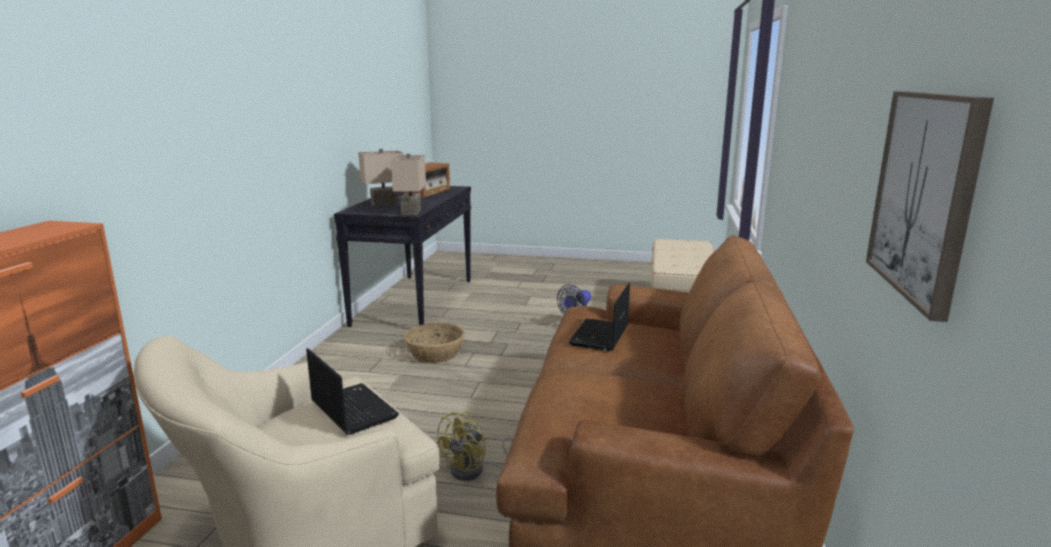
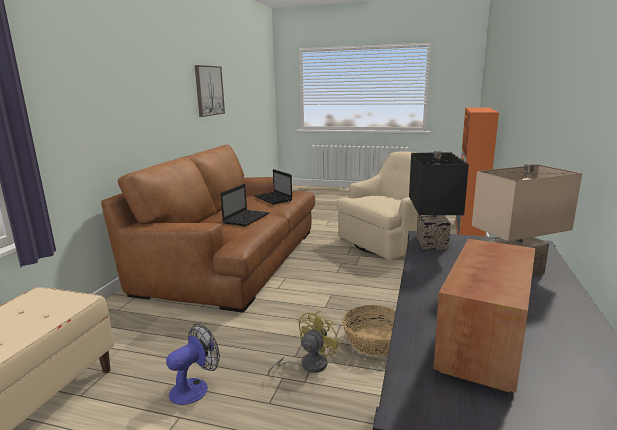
camera: 175 degrees left, 0 degrees up
laptop [306,348,399,435] -> laptop moved to [254,169,292,204]
beige table lamp [391,153,426,215] -> black table lamp [409,151,469,250]
yellow fan [436,411,513,481] -> yellow fan moved to [267,311,341,377]

